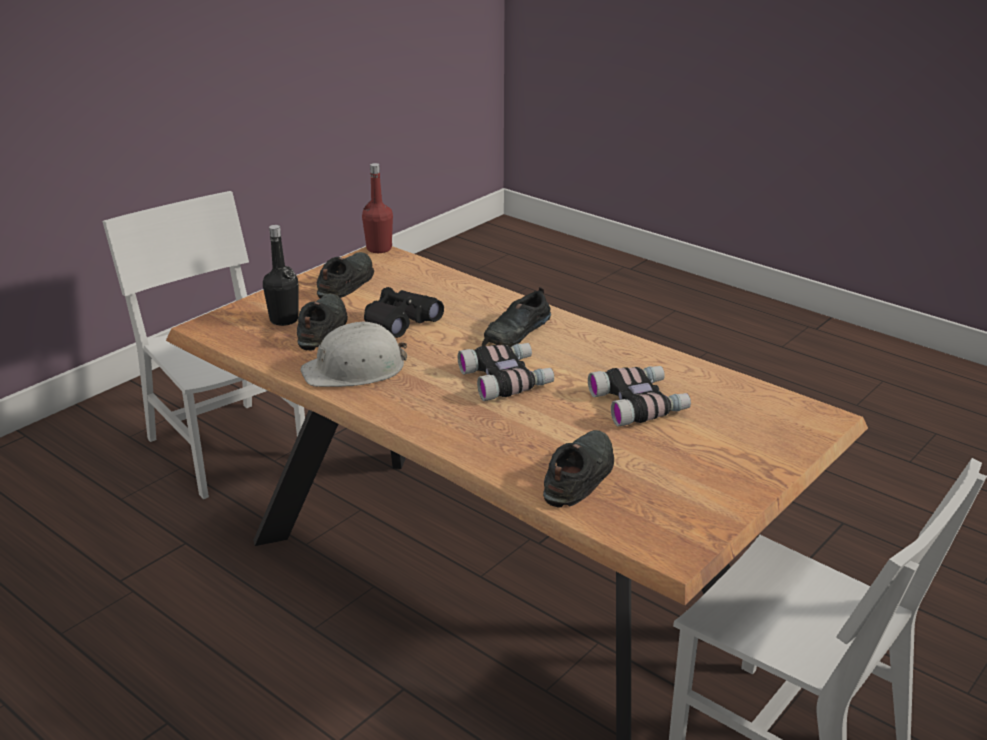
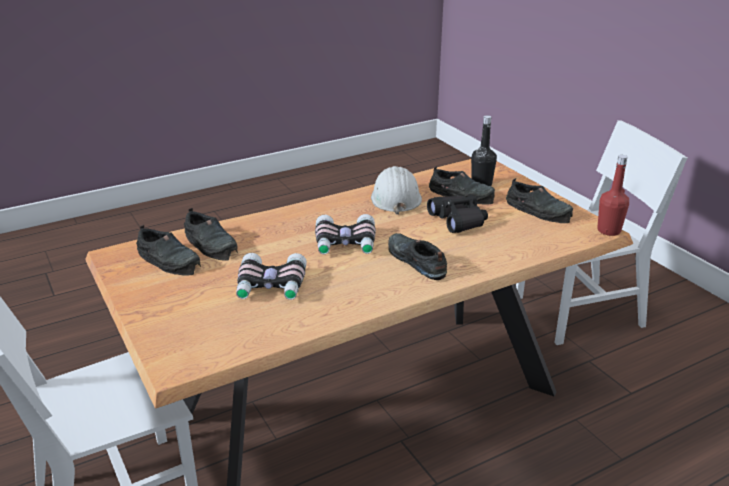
camera: 110 degrees right, 0 degrees up
none -> black shoe [136,225,201,276]

